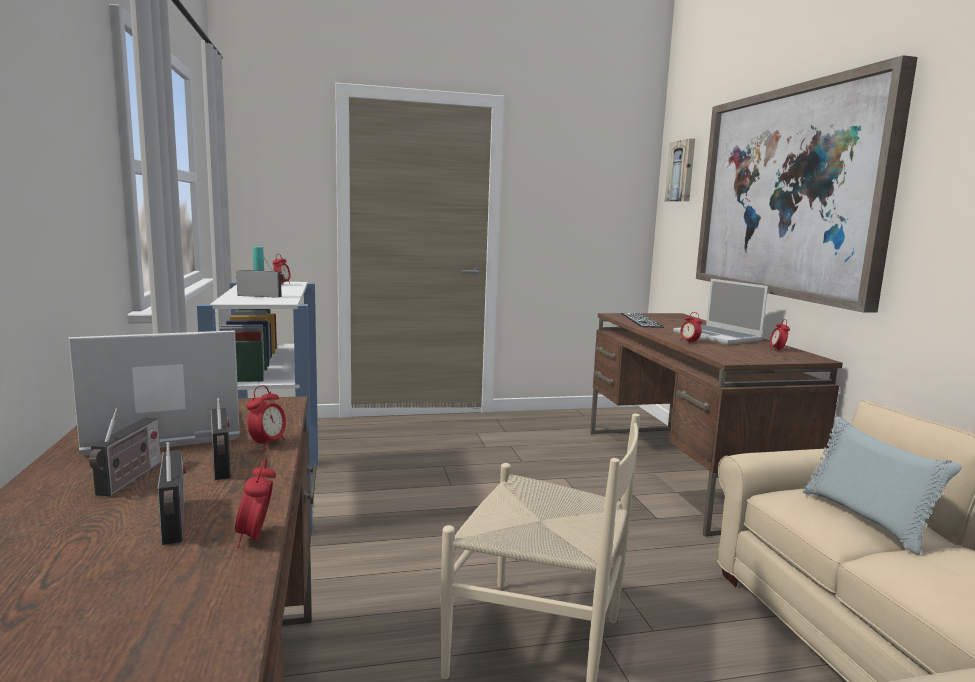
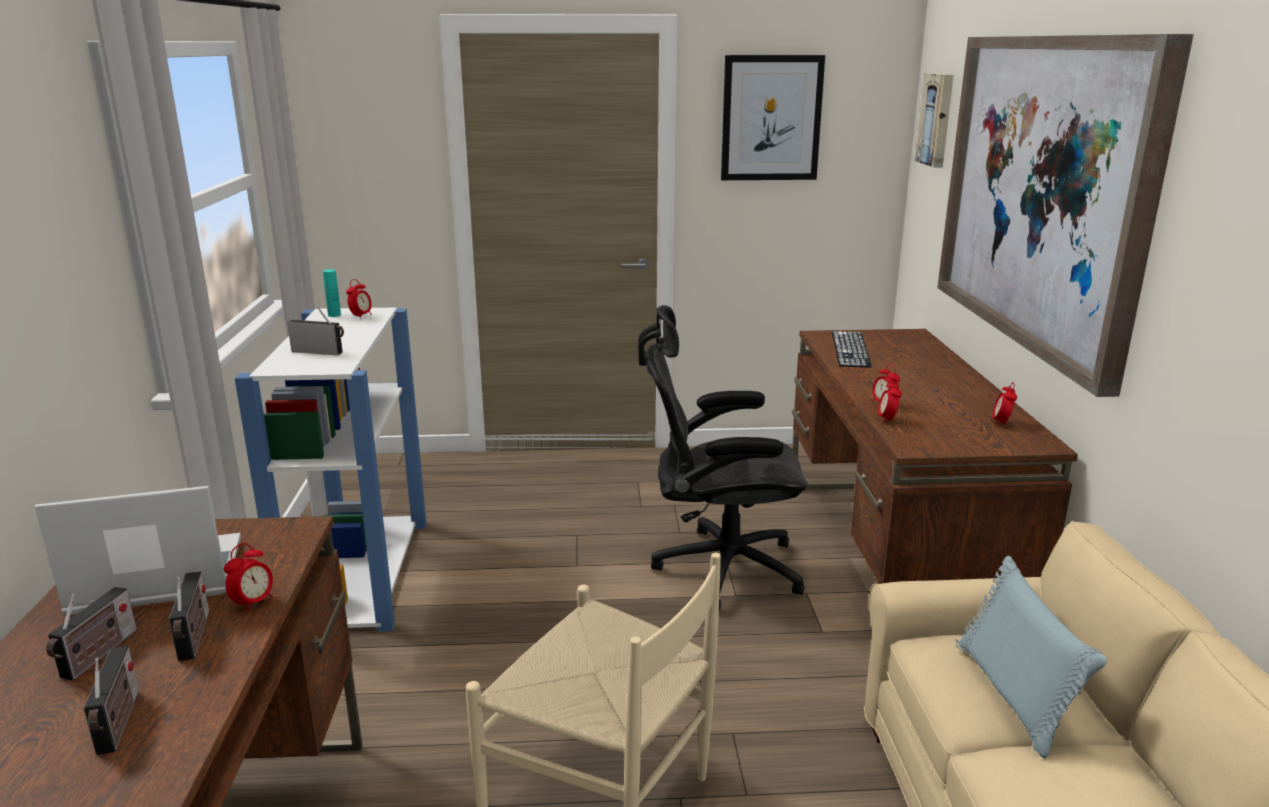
camera: 10 degrees right, 10 degrees up
alarm clock [235,458,276,548] -> alarm clock moved to [878,379,902,423]
laptop [673,279,768,345] -> none
none -> office chair [638,305,808,610]
none -> picture [721,55,825,180]

